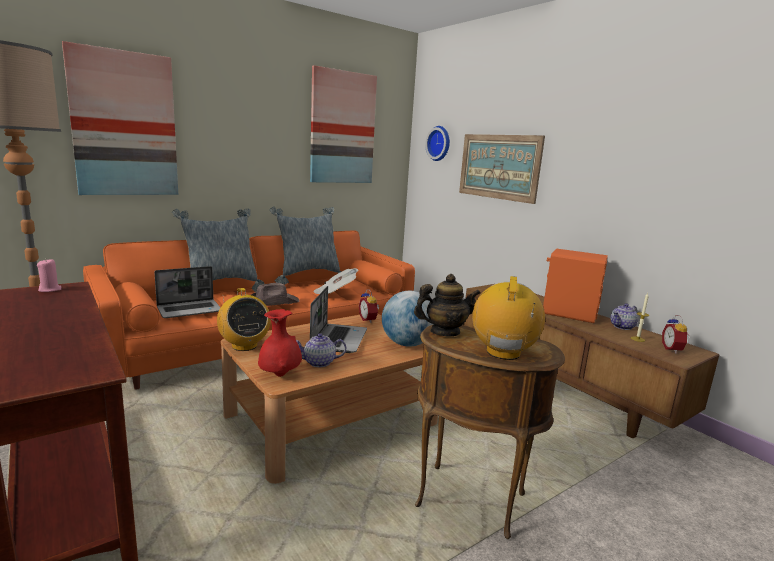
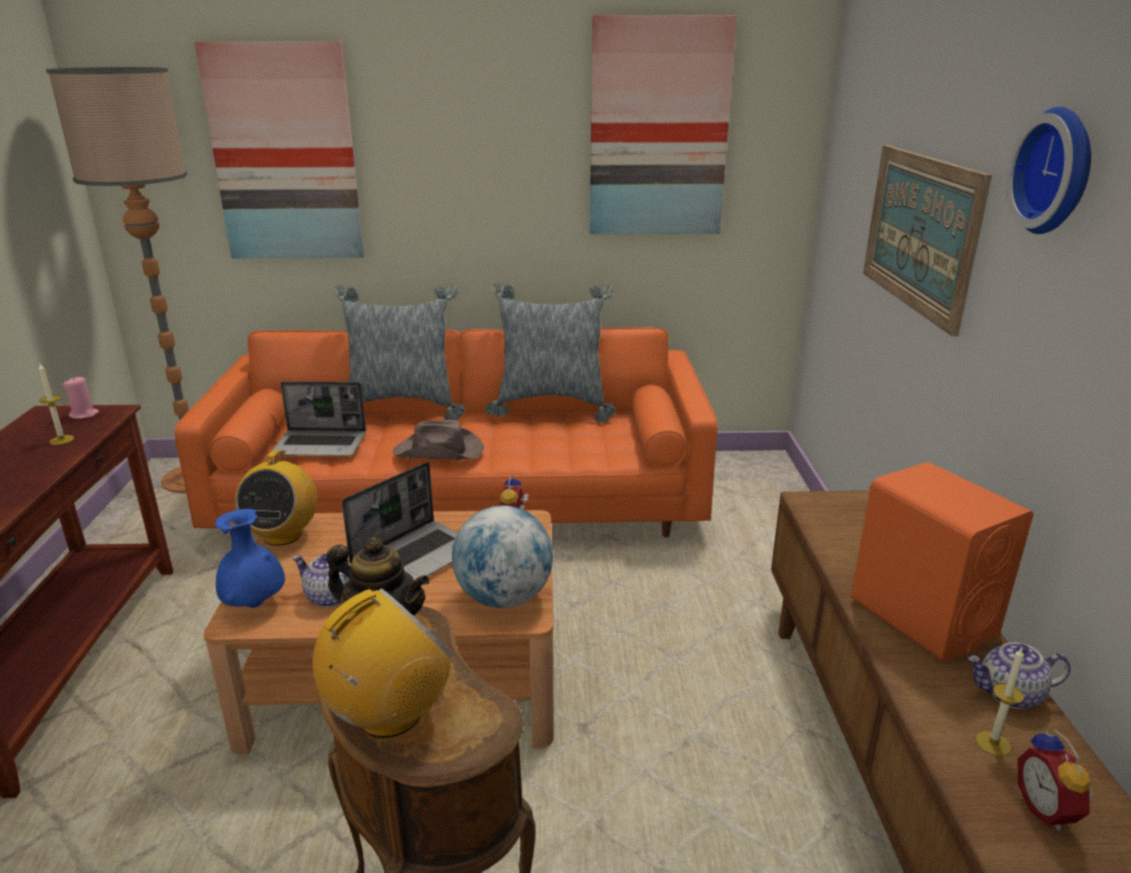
camera: 35 degrees right, 10 degrees up
red vase [258,309,302,377] -> blue vase [215,509,285,608]
newspaper [314,268,359,294] -> none
wall clock [425,126,450,161] -> wall clock moved to [1006,107,1091,234]
alarm clock [662,315,689,353] -> alarm clock turned 45 degrees counterclockwise [1018,730,1093,831]
none -> candle [39,364,74,445]

